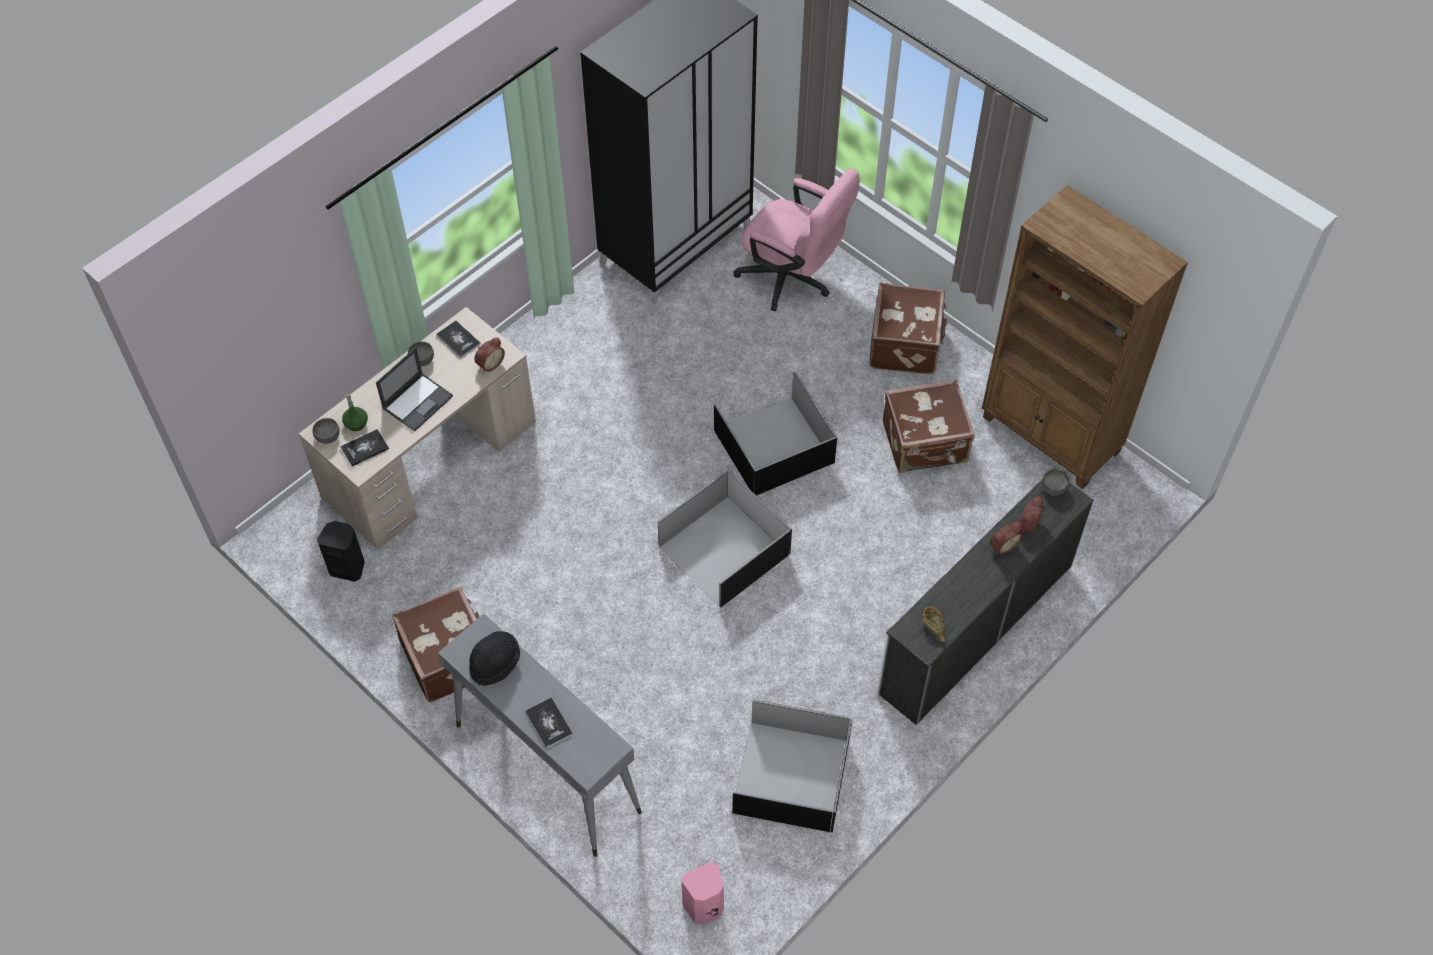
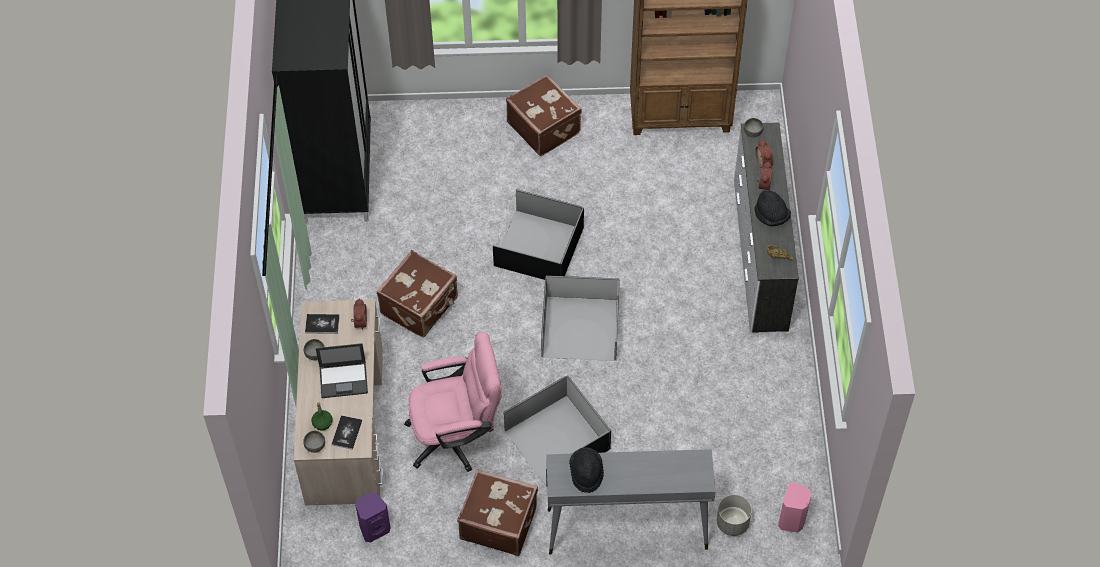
camera: 45 degrees left, 0 degrees up
black speaker [317,521,365,582] -> purple speaker [355,493,391,543]
laptop [376,347,453,432] -> laptop turned 90 degrees clockwise [316,343,368,398]
book [525,698,573,749] -> none
black storage box [731,700,852,832] -> black storage box moved to [504,375,611,487]
pink office chair [734,169,860,311] -> pink office chair moved to [404,332,501,472]
brown suitcase [883,380,975,473] -> brown suitcase moved to [376,250,458,338]
none -> grey planter [717,494,752,536]
none -> black hat [754,190,791,226]

